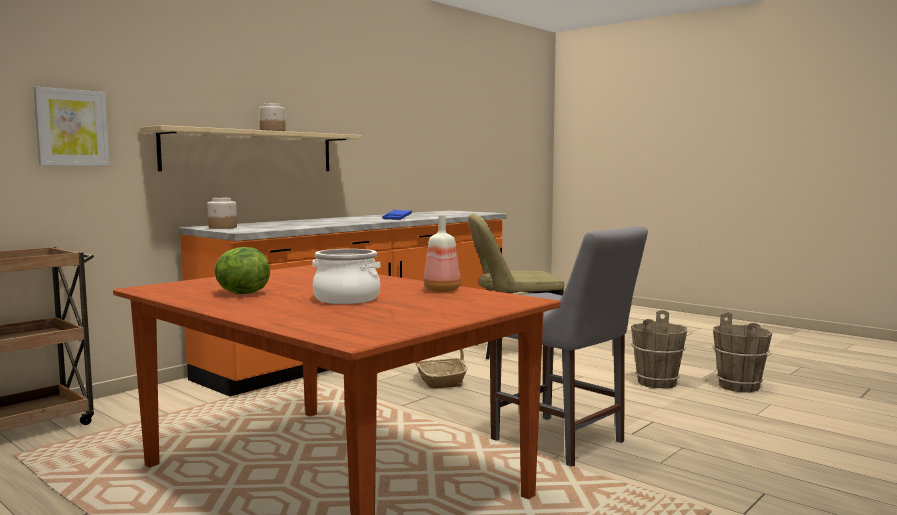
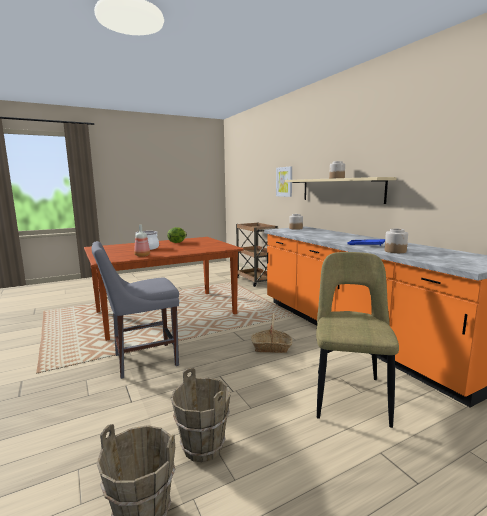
camera: 110 degrees right, 5 degrees up
none -> jar [385,229,408,253]

